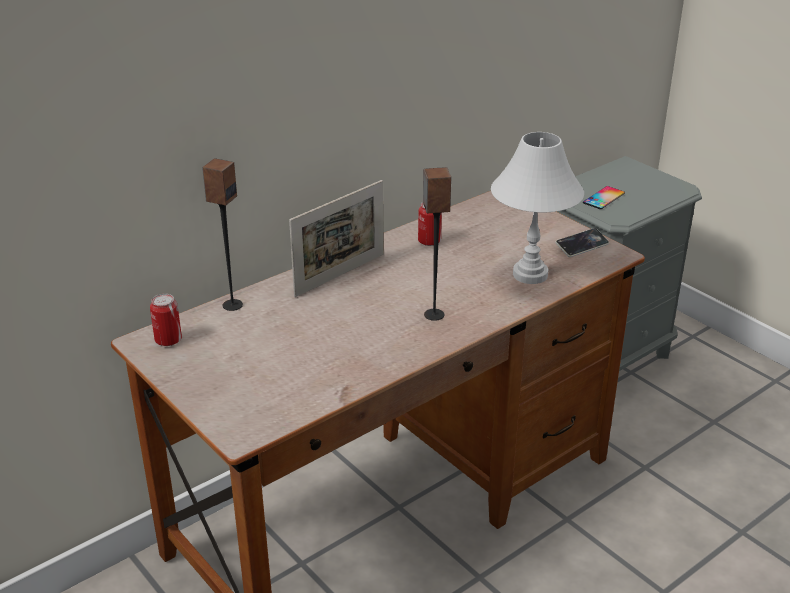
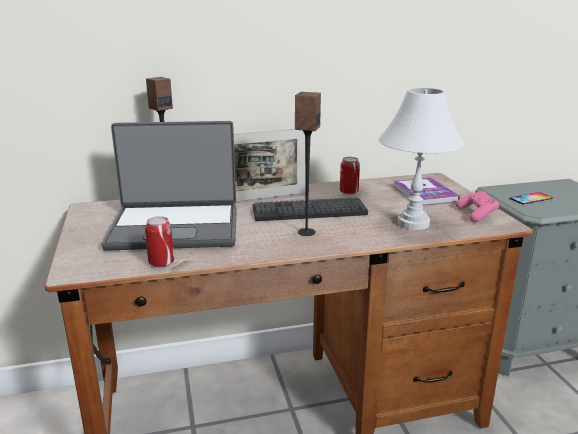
camera: 25 degrees right, 10 degrees down
can [150,294,182,346] -> can moved to [145,216,174,267]
phone [555,228,609,257] -> pink game controller [456,191,499,222]
none -> laptop [101,121,237,251]
none -> keyboard [253,197,368,221]
none -> book [392,177,460,206]

